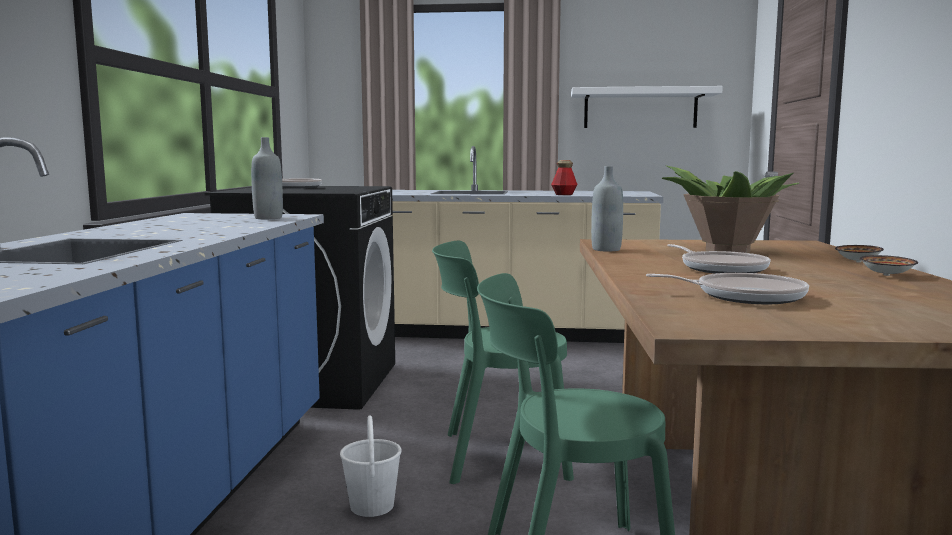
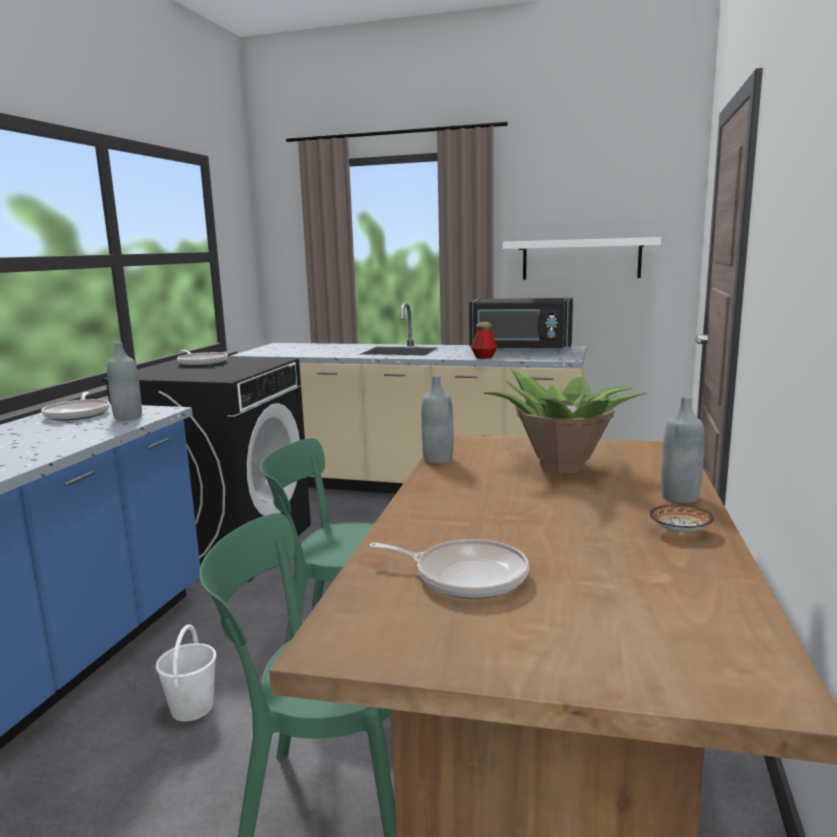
camera: 10 degrees right, 5 degrees up
frying pan [667,244,771,274] -> frying pan moved to [41,392,110,421]
bowl [835,245,884,263] -> grey bottle [661,396,705,503]
none -> black microwave [469,298,573,352]

